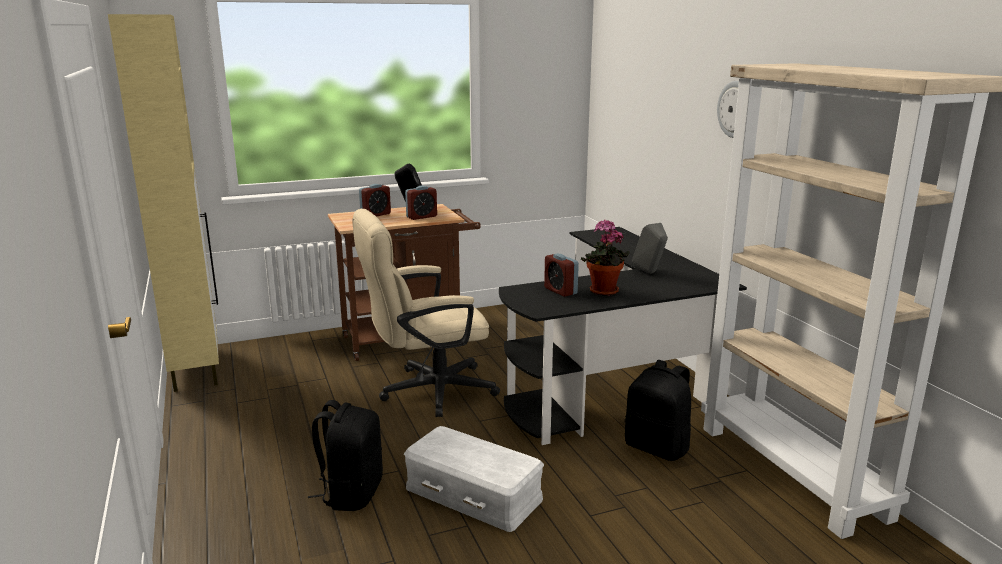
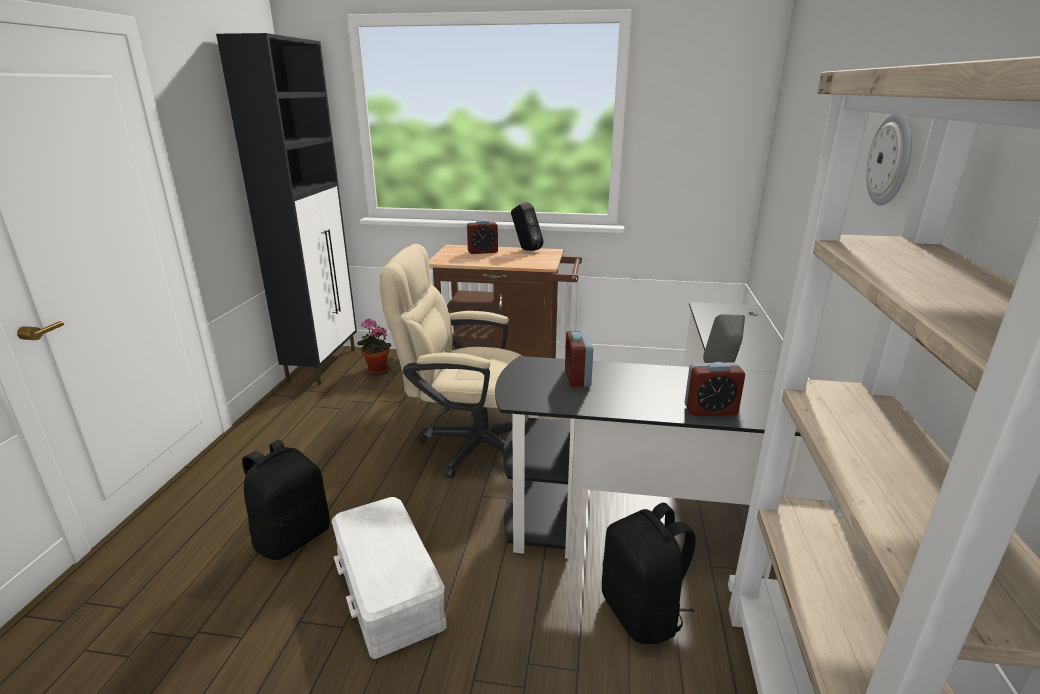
camera: 30 degrees right, 5 degrees up
beige cabinet [108,14,219,392] -> black cabinet [216,33,357,385]
alarm clock [405,186,437,220] -> alarm clock moved to [685,362,745,416]
potted plant [581,220,630,296] -> potted plant moved to [357,318,391,374]

